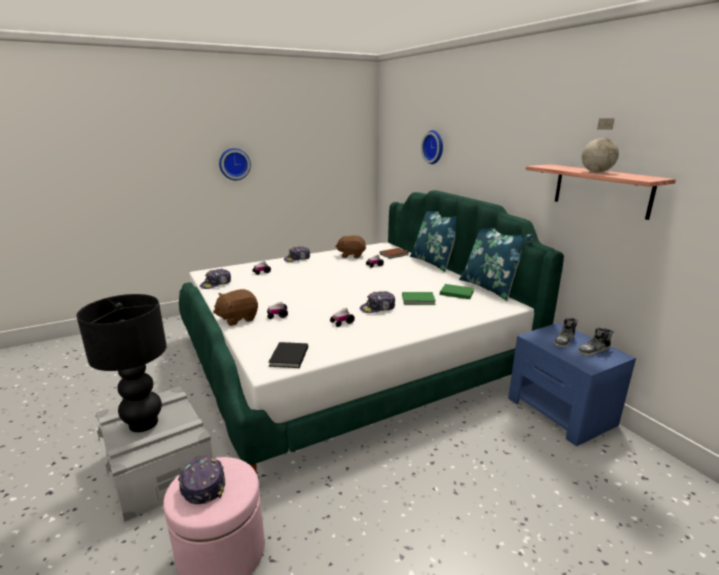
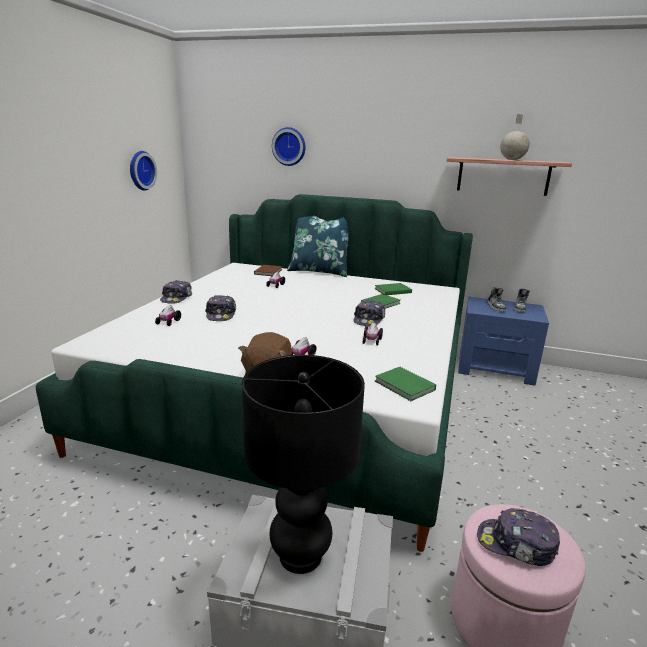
camera: 45 degrees left, 0 degrees up
cap [200,269,231,289] -> cap moved to [205,295,236,321]
wall clock [219,148,251,180] -> wall clock moved to [130,151,157,191]
black book [269,342,308,368] -> green book [375,367,436,401]
brown plush toy [335,235,366,258] -> none
blue pillow [459,228,534,301] -> none

